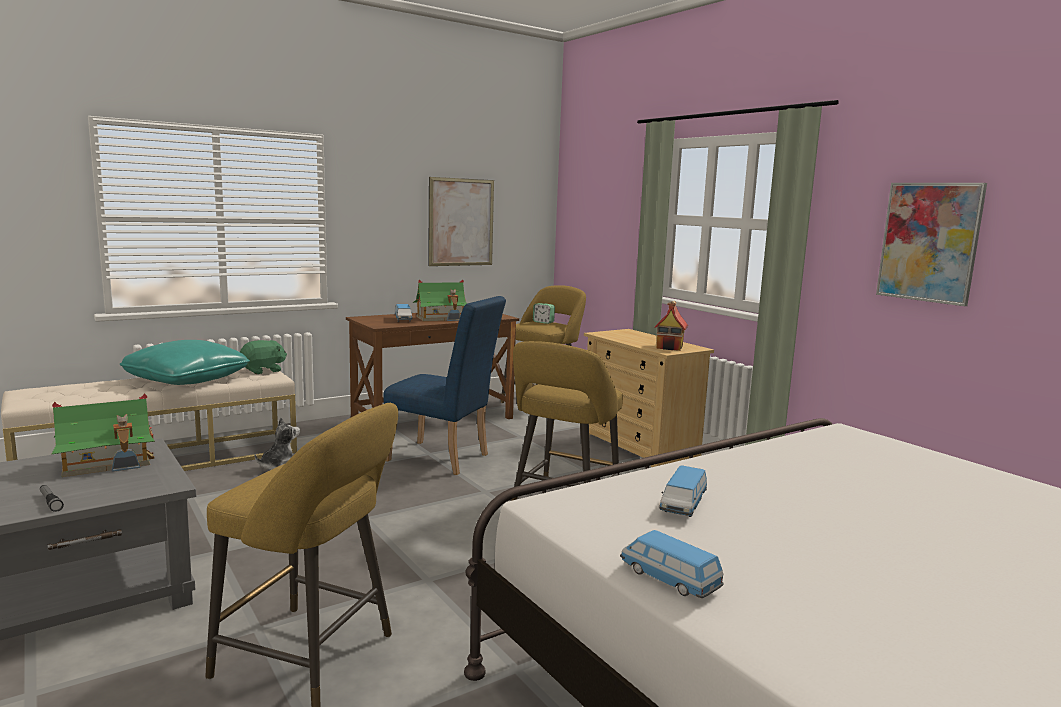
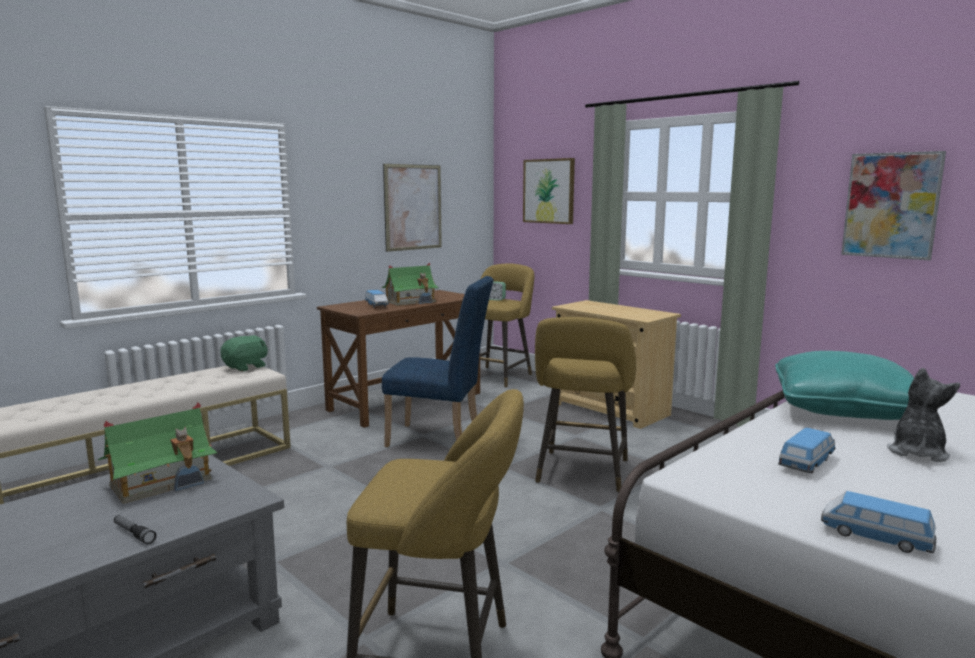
camera: 10 degrees left, 0 degrees up
turquoise pillow [120,340,250,385] -> turquoise pillow moved to [775,351,914,420]
plush toy [255,417,300,470] -> plush toy moved to [887,367,960,462]
toy house [655,301,688,351] -> none
toy car [659,465,707,517] -> toy car turned 150 degrees counterclockwise [778,428,835,473]
none -> picture [523,158,575,224]

